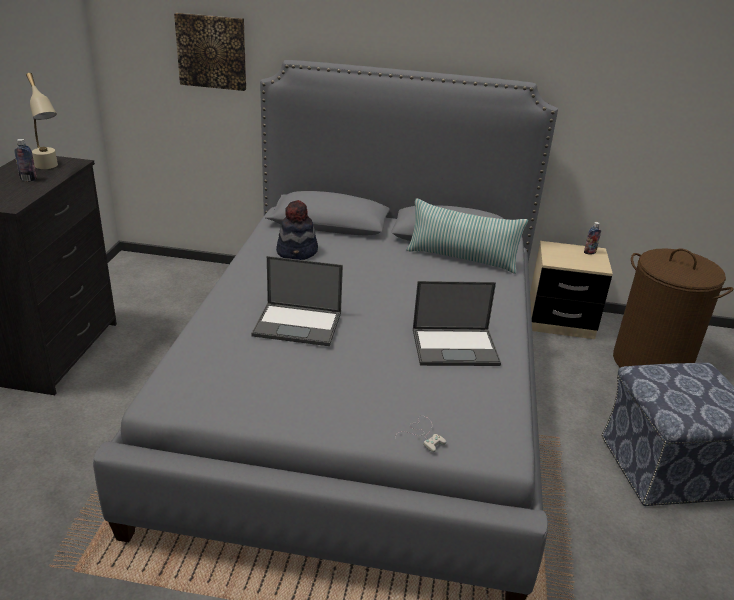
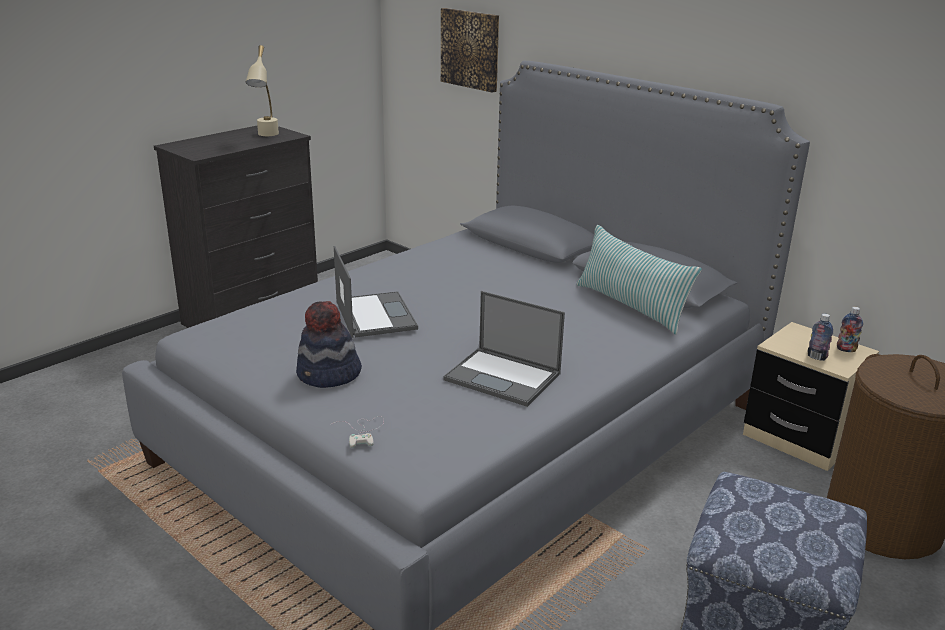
camera: 35 degrees right, 5 degrees down
bottle [14,139,37,181] -> bottle moved to [808,314,833,361]
laptop [251,256,343,346] -> laptop turned 150 degrees counterclockwise [334,246,418,338]
hat [276,200,318,260] -> hat moved to [296,301,362,388]

